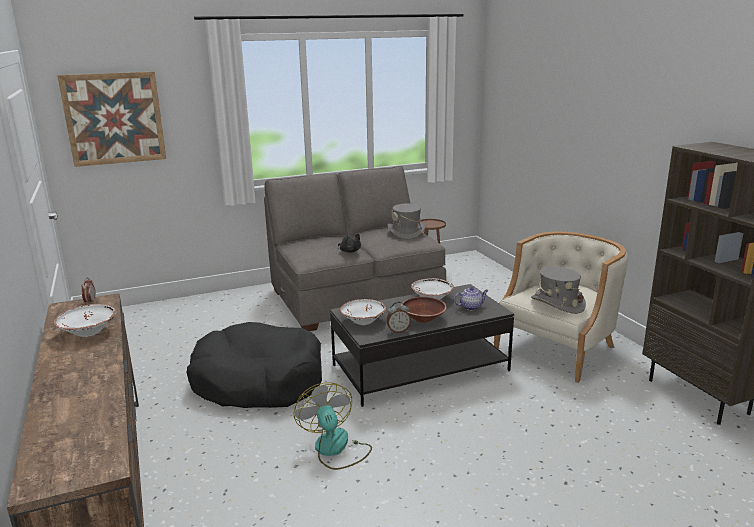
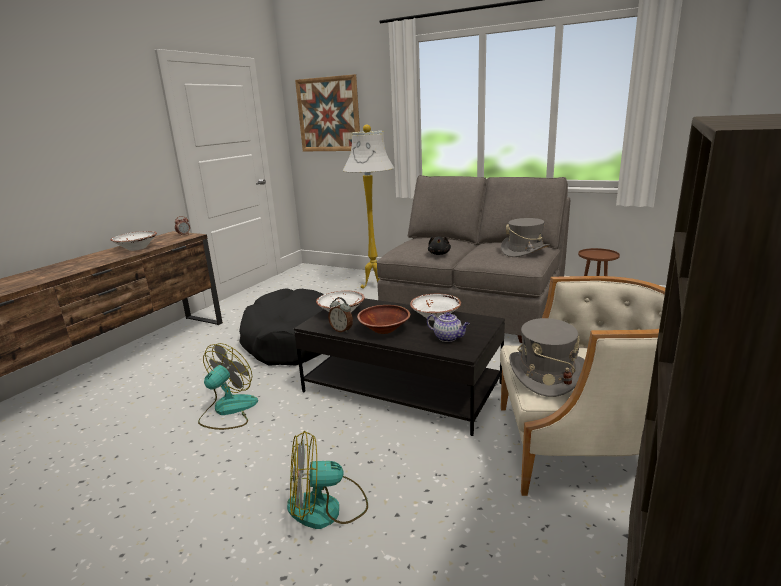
camera: 50 degrees right, 0 degrees up
none -> fan [287,431,368,529]
none -> white floor lamp [343,124,394,289]

